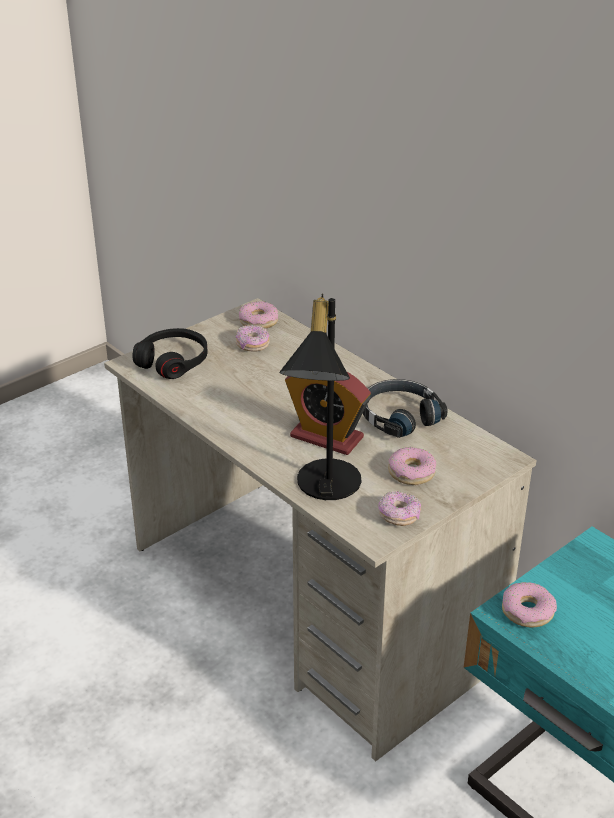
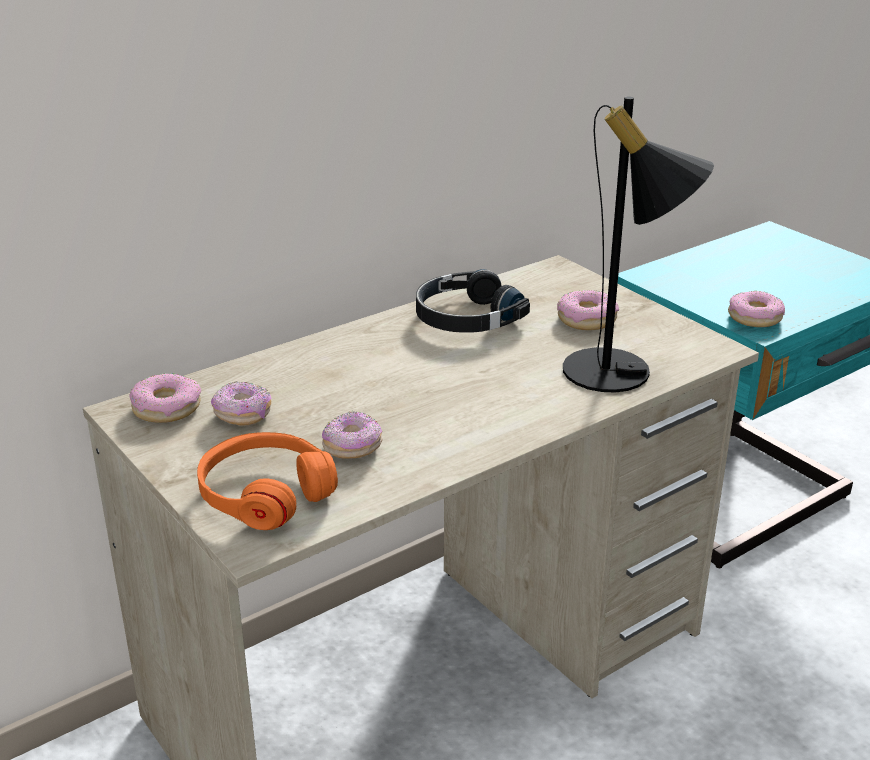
camera: 85 degrees left, 5 degrees down
black headphones [133,328,207,379] -> orange headphones [197,432,338,530]
alarm clock [285,372,371,455] -> none
donut [378,491,421,526] -> donut moved to [322,411,382,459]

